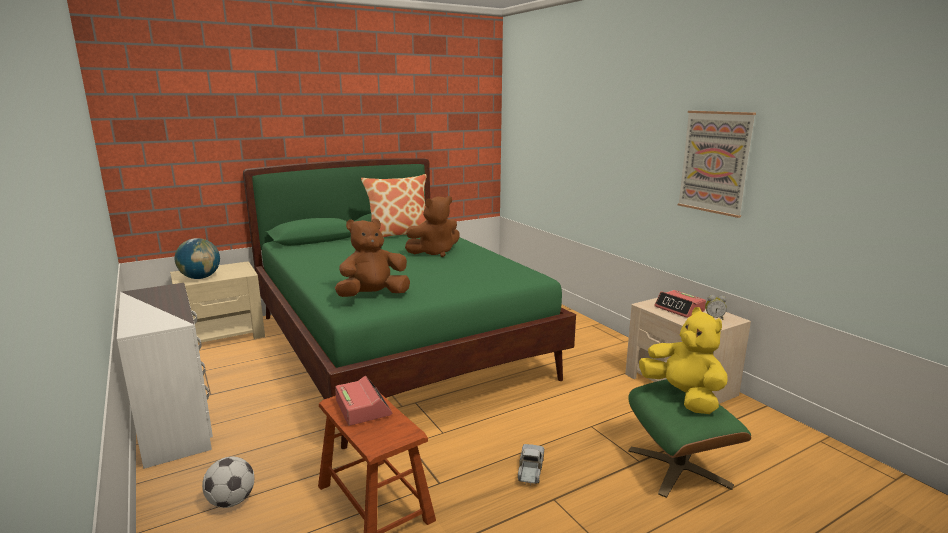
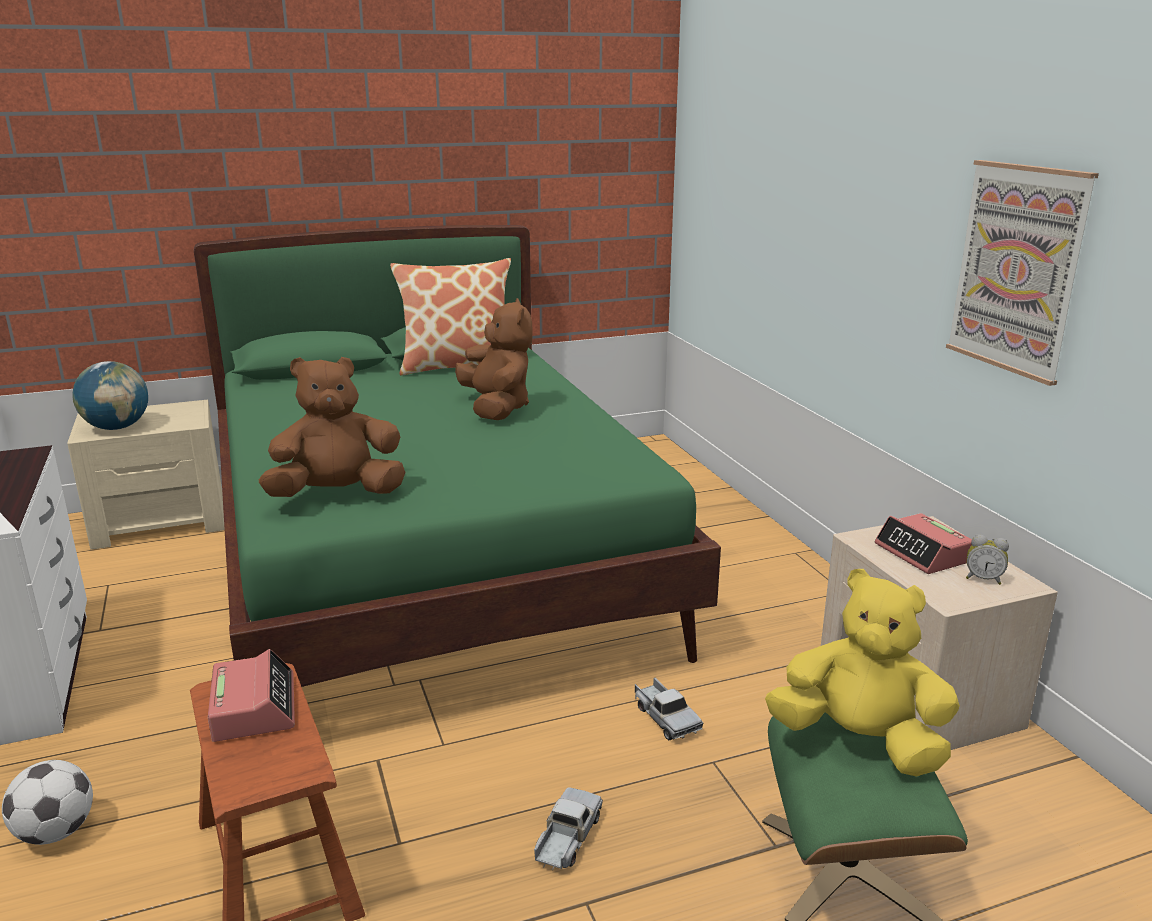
camera: 10 degrees right, 5 degrees up
brown plush toy [405,196,460,257] -> brown plush toy turned 90 degrees counterclockwise [455,298,533,420]
yellow plush toy [639,307,728,414] -> yellow plush toy turned 45 degrees counterclockwise [765,569,960,777]
none -> toy truck [635,678,703,740]

